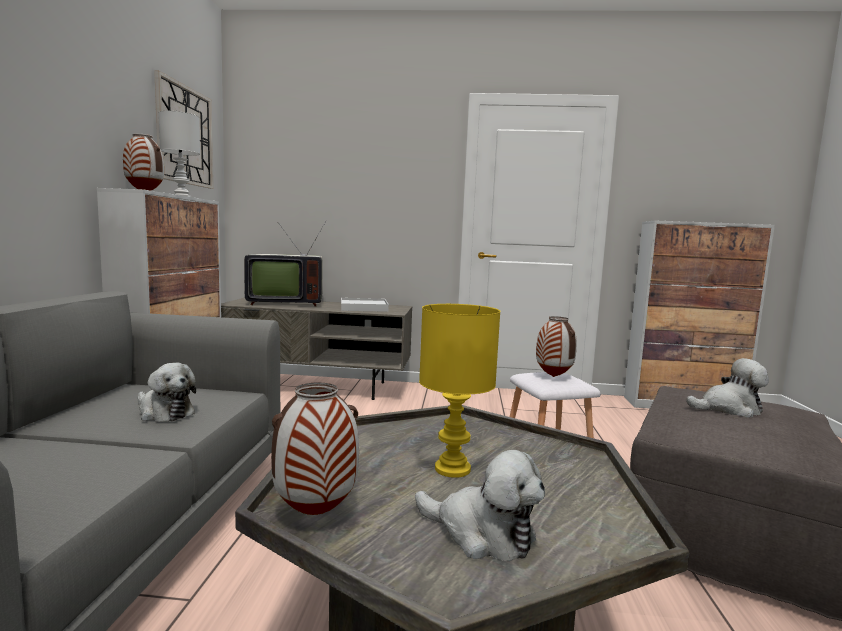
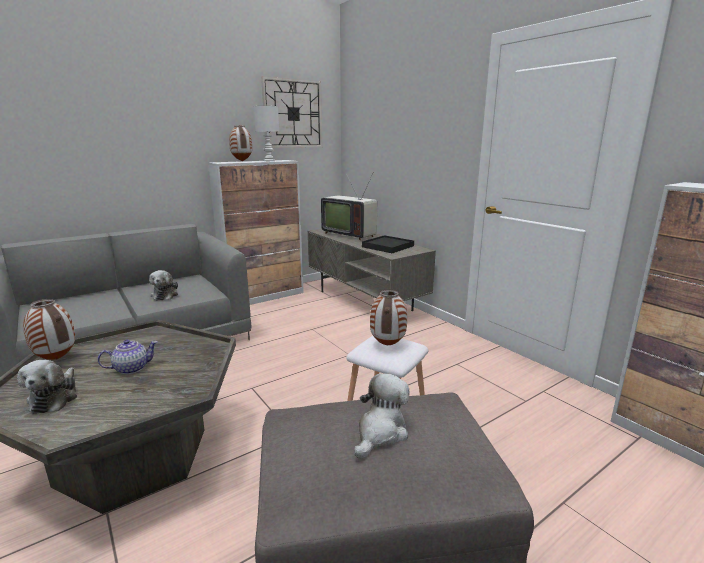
camera: 50 degrees right, 10 degrees up
white tray [341,298,389,312] -> black tray [362,235,414,253]
yellow table lamp [419,304,501,478] -> teapot [98,339,158,374]
plush toy [686,358,769,418] -> plush toy turned 105 degrees counterclockwise [354,373,410,459]

